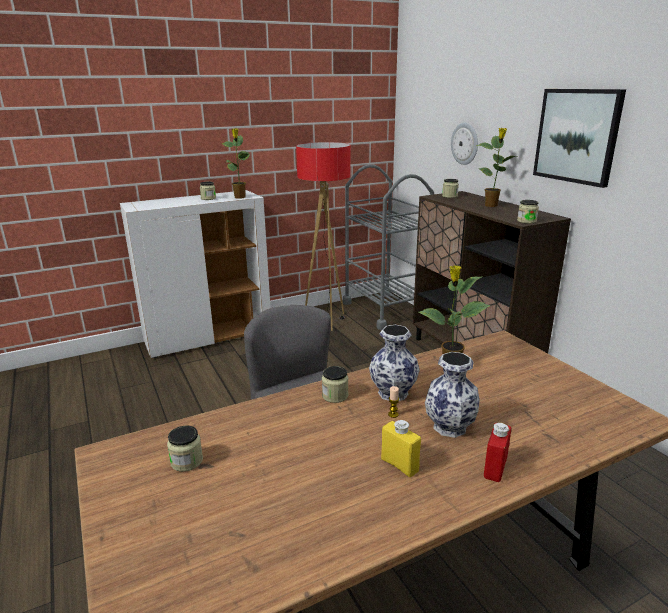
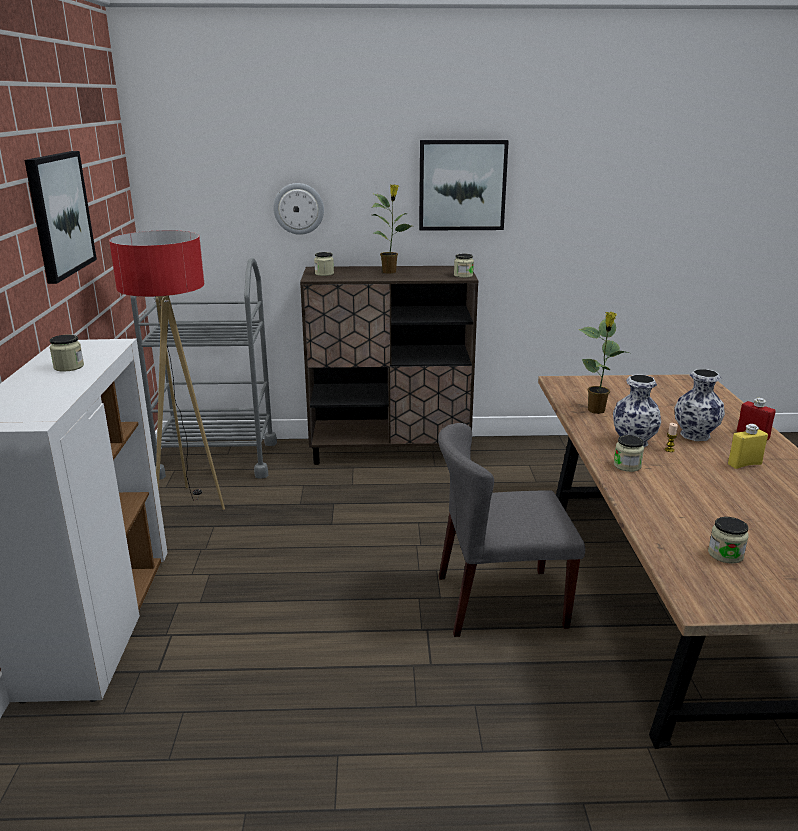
camera: 65 degrees left, 0 degrees up
potted plant [222,128,250,199] -> none
none -> picture [25,151,97,284]

